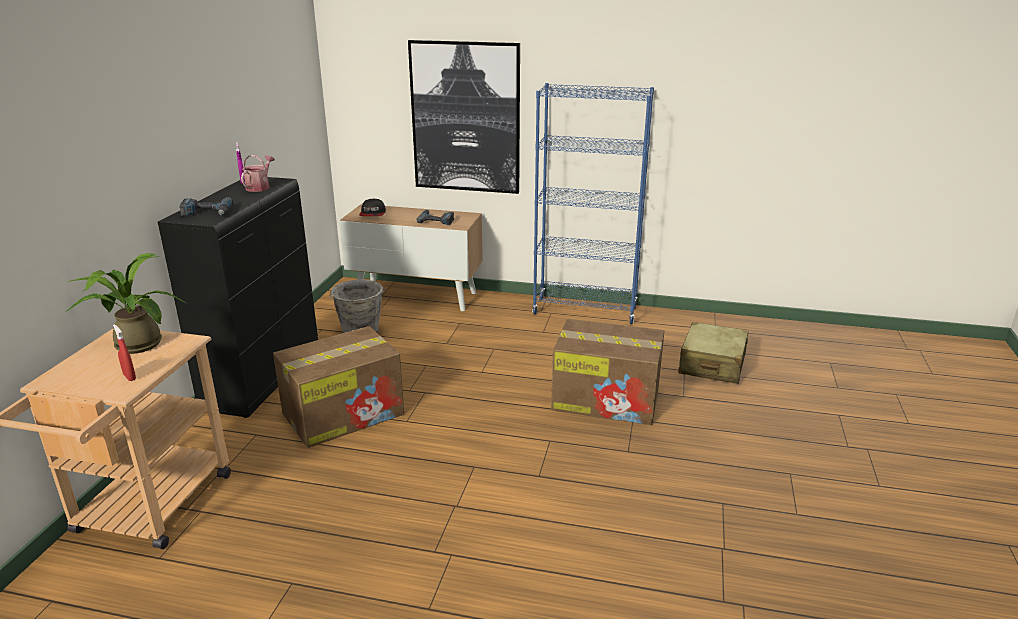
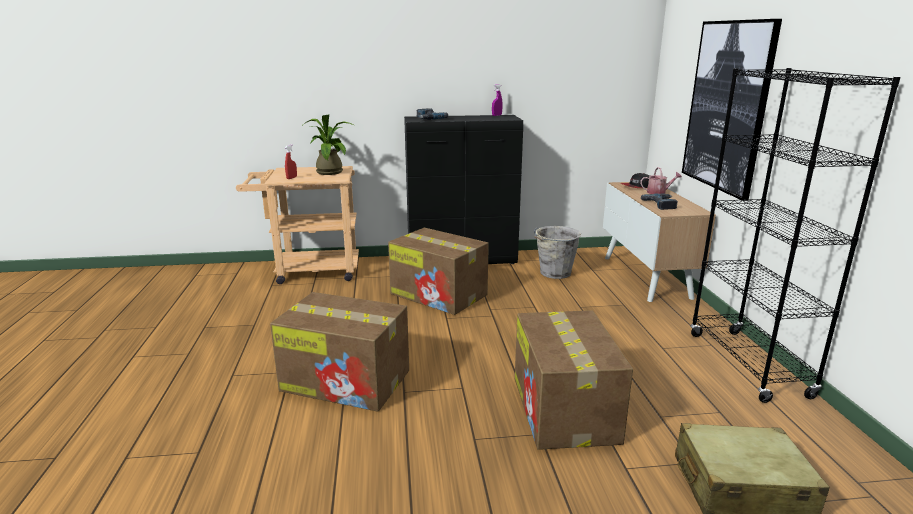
camera: 70 degrees right, 5 degrees down
watering can [241,155,275,192] -> watering can moved to [640,167,682,194]
blue bookcase [532,83,654,324] -> black bookcase [691,68,901,403]
none -> cardboard box [270,292,409,412]

